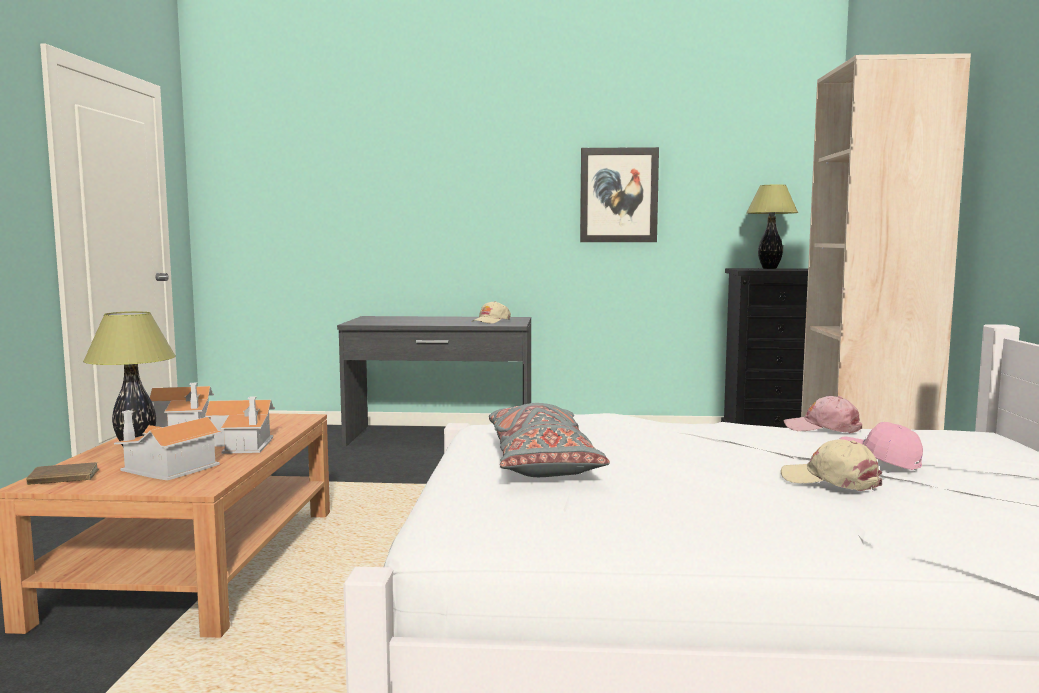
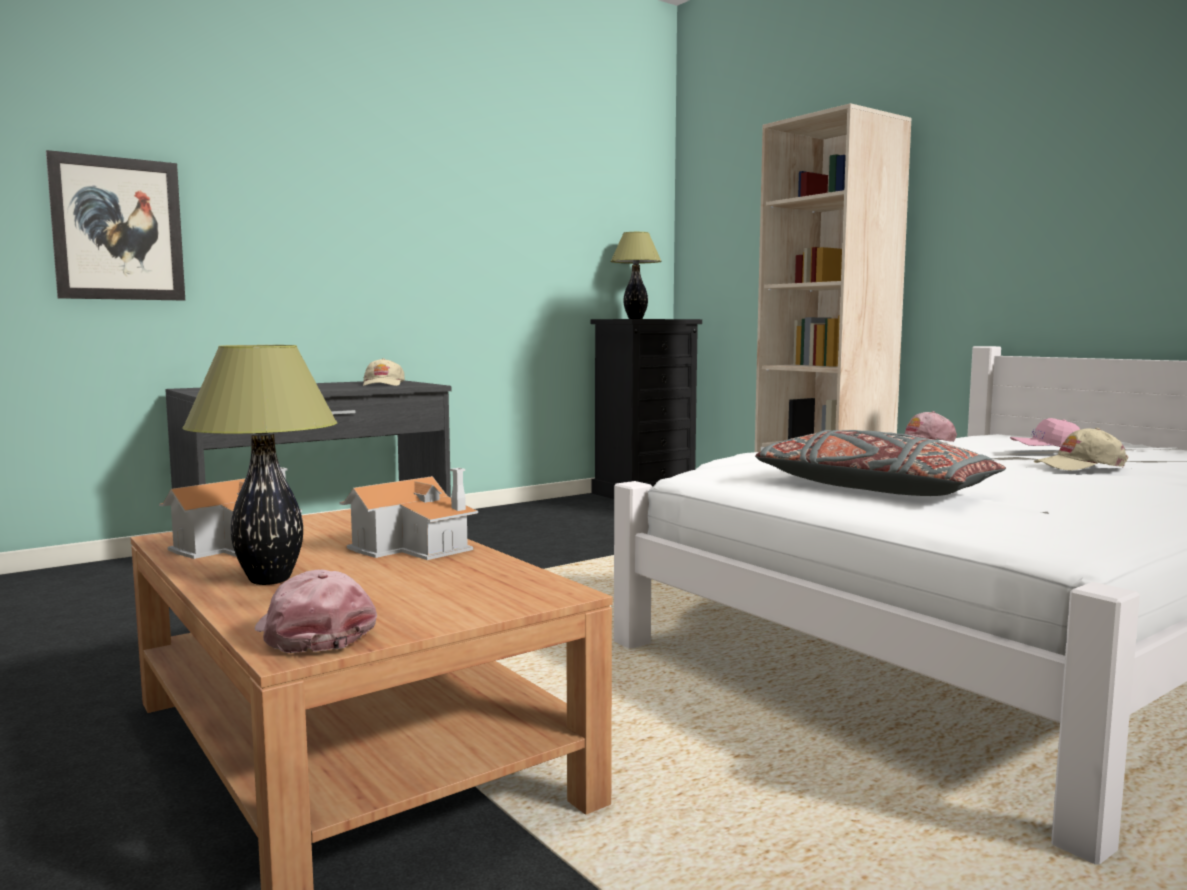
camera: 40 degrees left, 0 degrees up
brown book [26,462,99,485] -> pink cap [255,570,377,653]
toy house [114,410,222,481] -> none
picture [580,147,659,242] -> picture moved to [46,150,185,300]

